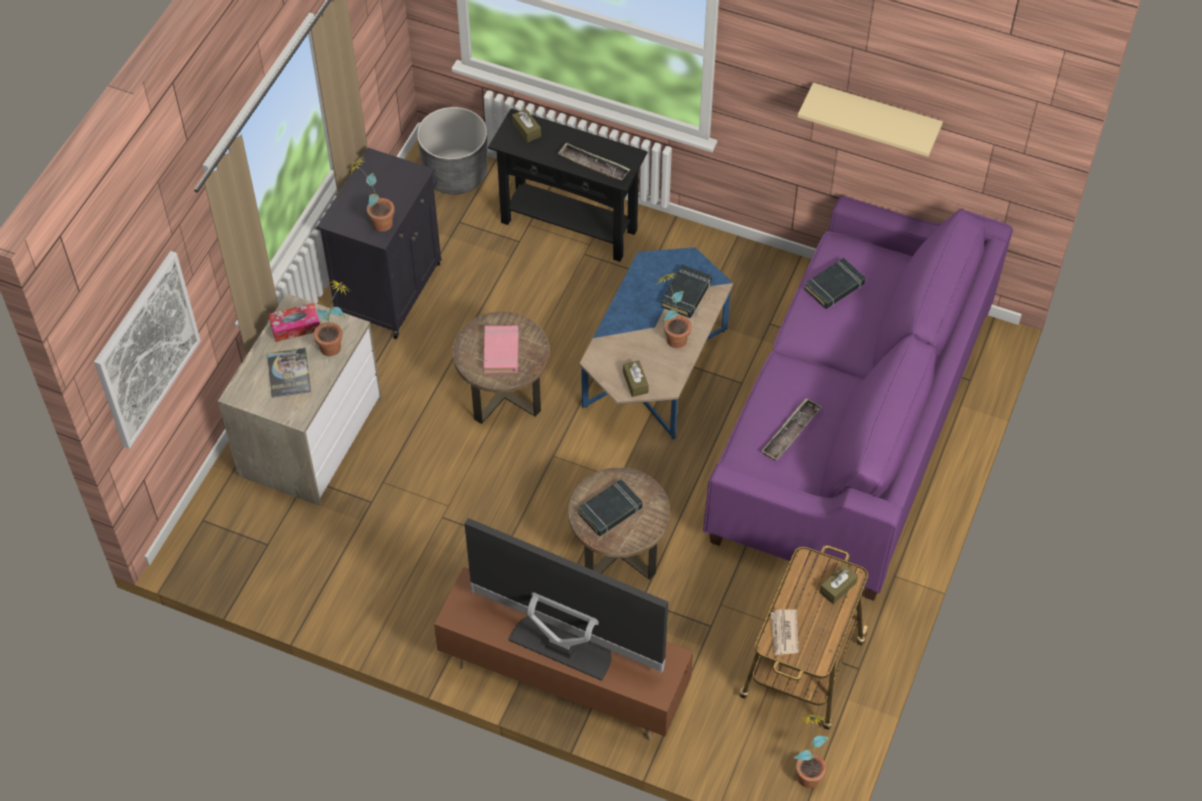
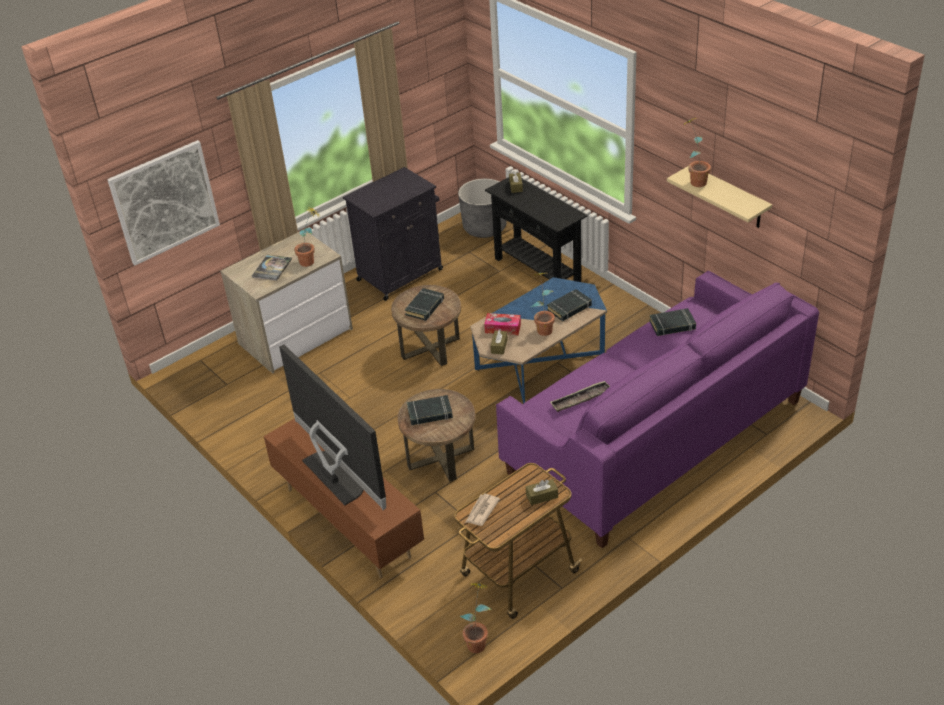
camera: 30 degrees right, 15 degrees down
tissue box [269,303,320,342] -> tissue box moved to [484,313,521,335]
potted plant [347,156,395,232] -> potted plant moved to [684,118,711,187]
pink book [483,325,519,373] -> black book [405,288,444,321]
tray [557,143,630,181] -> none

